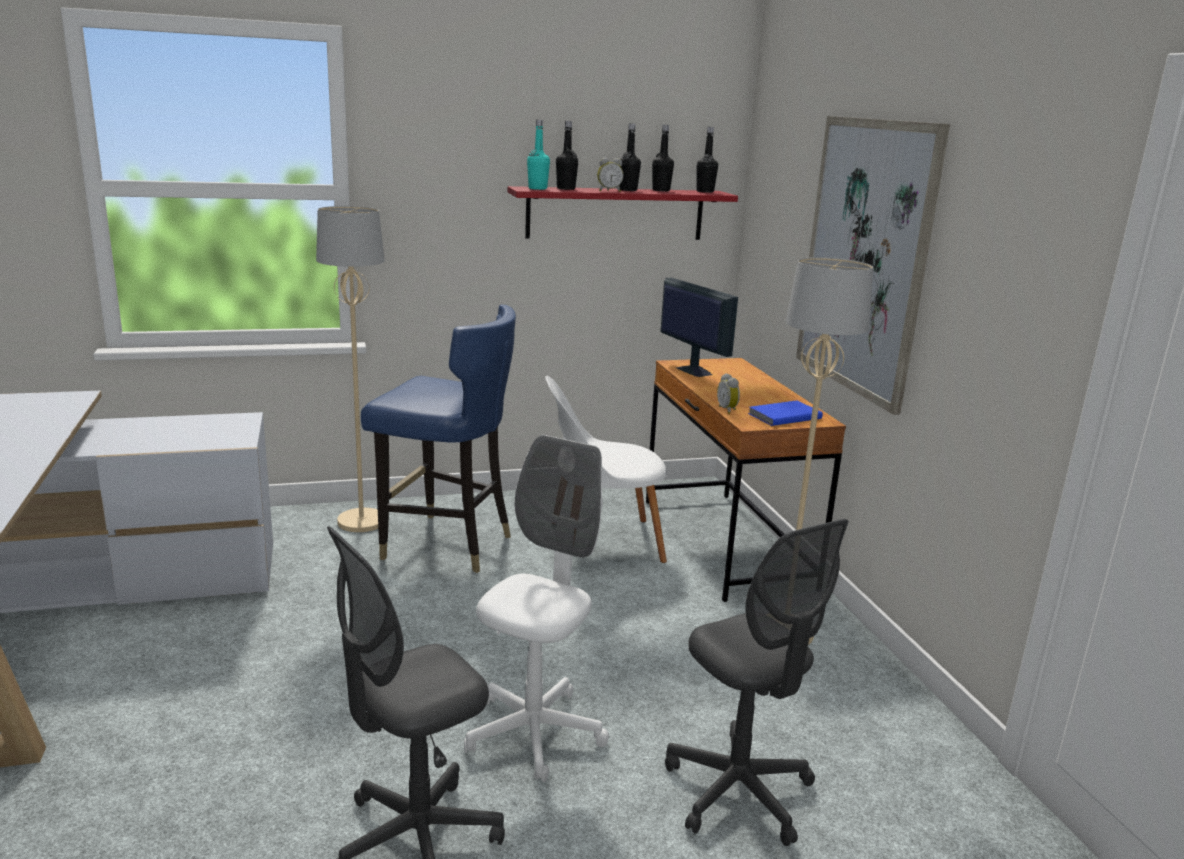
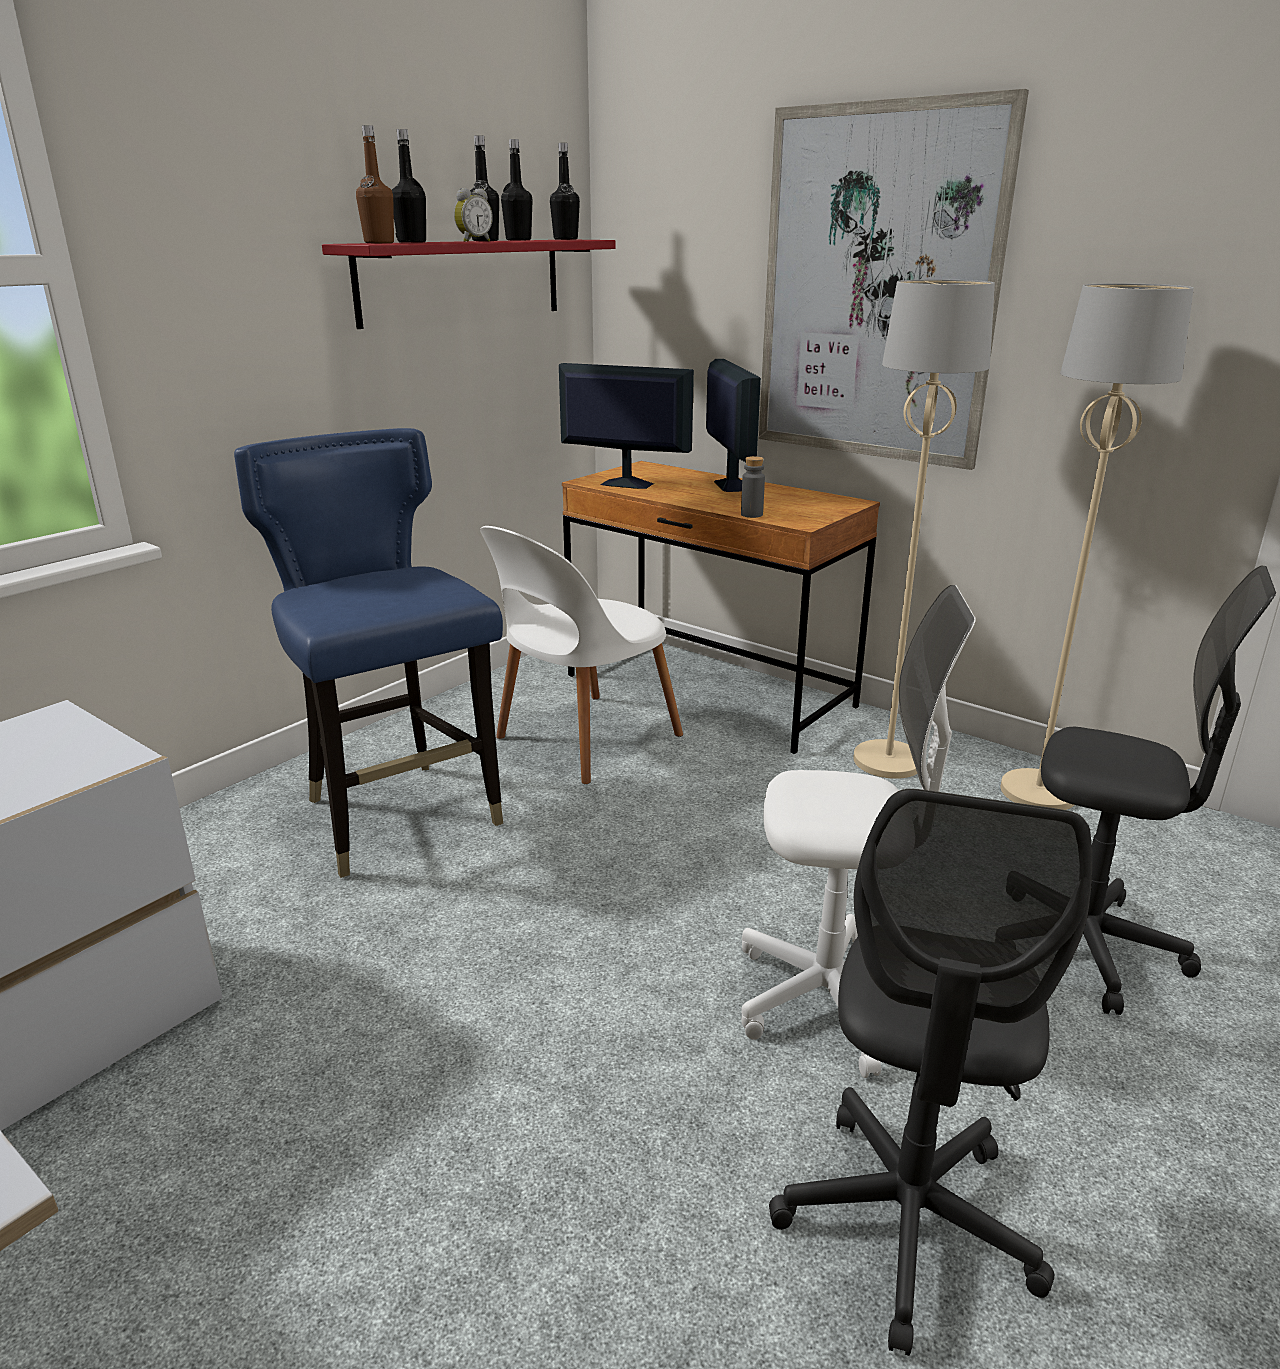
camera: 35 degrees left, 5 degrees up
beige floor lamp [316,206,385,532] -> beige floor lamp moved to [1001,283,1194,810]
blue chair [361,305,516,573] -> blue chair turned 105 degrees counterclockwise [234,428,503,878]
white office chair [464,435,609,782] -> white office chair turned 105 degrees clockwise [741,585,976,1078]
turquoise bottle [527,120,550,190] -> brown bottle [356,125,394,243]
alarm clock [717,373,740,414] -> grey bottle [741,456,765,518]
blue book [748,400,823,426] -> none
none -> monitor [706,359,761,492]

